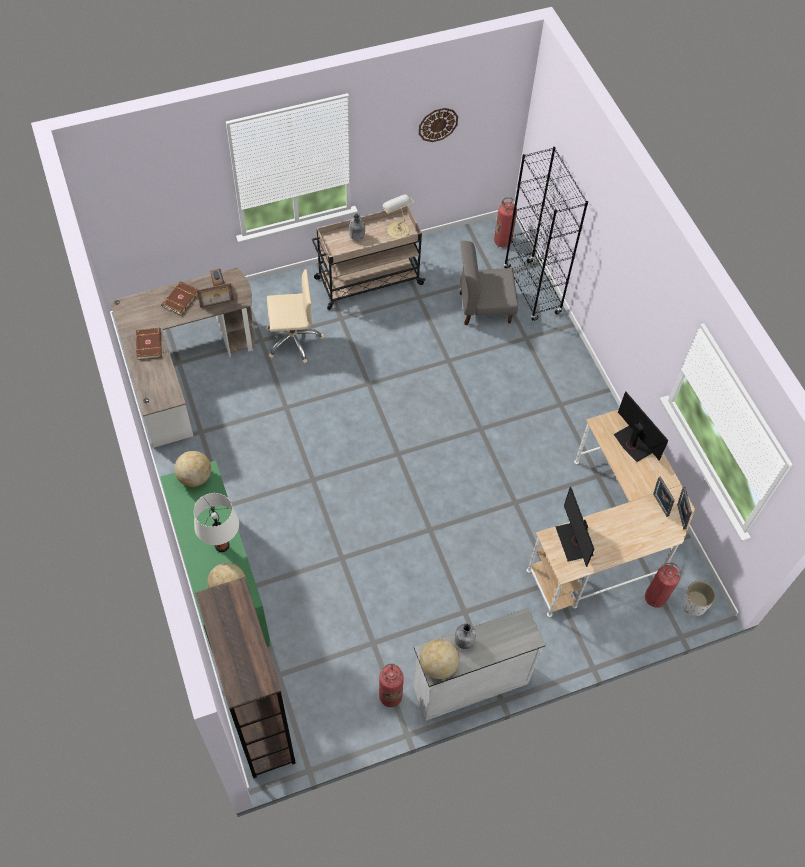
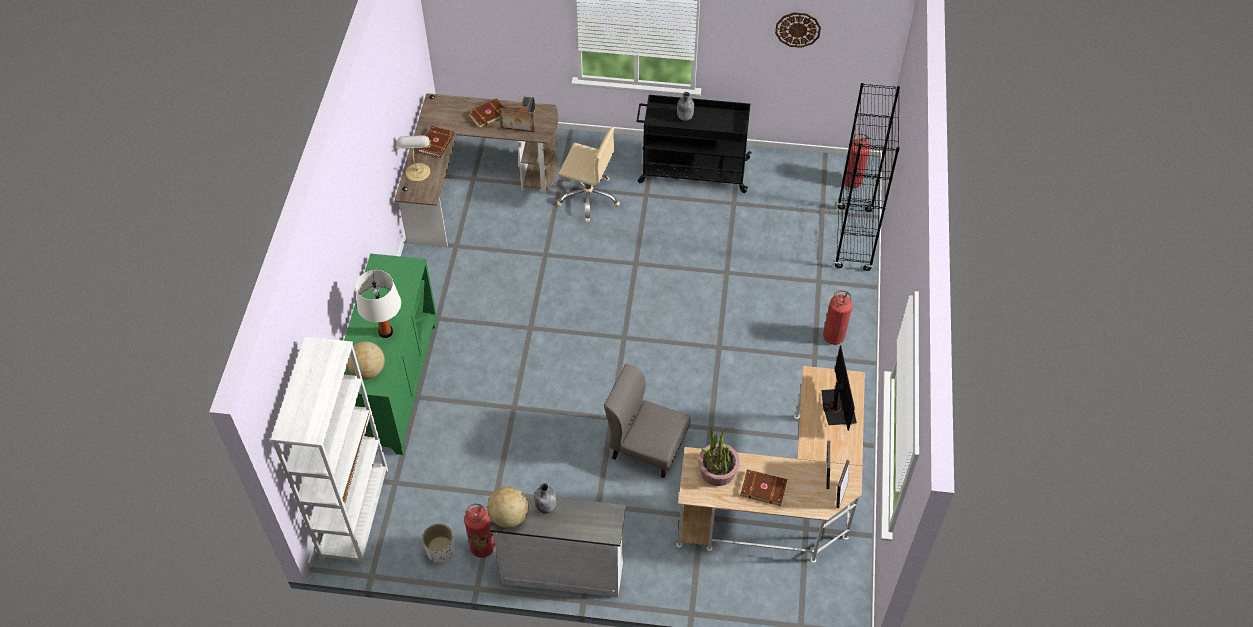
camera: 30 degrees right, 5 degrees down
globe [174,451,211,487] -> none
brown bookcase [195,577,296,779] -> white bookcase [271,337,388,565]
beige cart [312,205,425,310] -> black cart [637,95,751,193]
table lamp [382,194,414,239] -> table lamp moved to [396,135,431,181]
grey chair [460,241,518,325] -> grey chair moved to [604,364,690,478]
monitor [555,487,594,567] -> potted plant [698,426,740,486]
fire extinguisher [645,563,681,608] -> fire extinguisher moved to [823,290,852,345]
white planter [682,581,716,616] -> white planter moved to [422,524,455,564]
none -> brown book [740,469,787,506]

